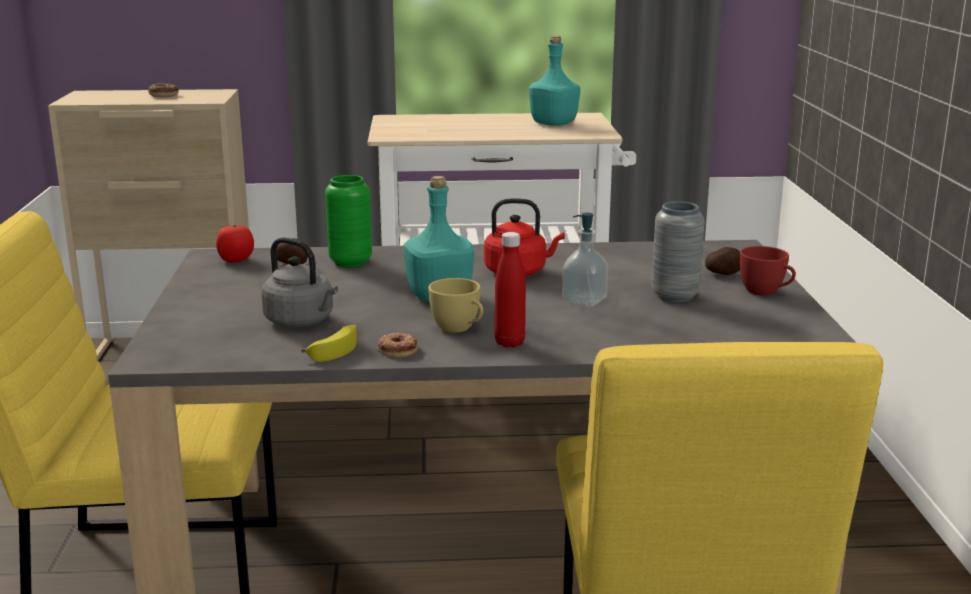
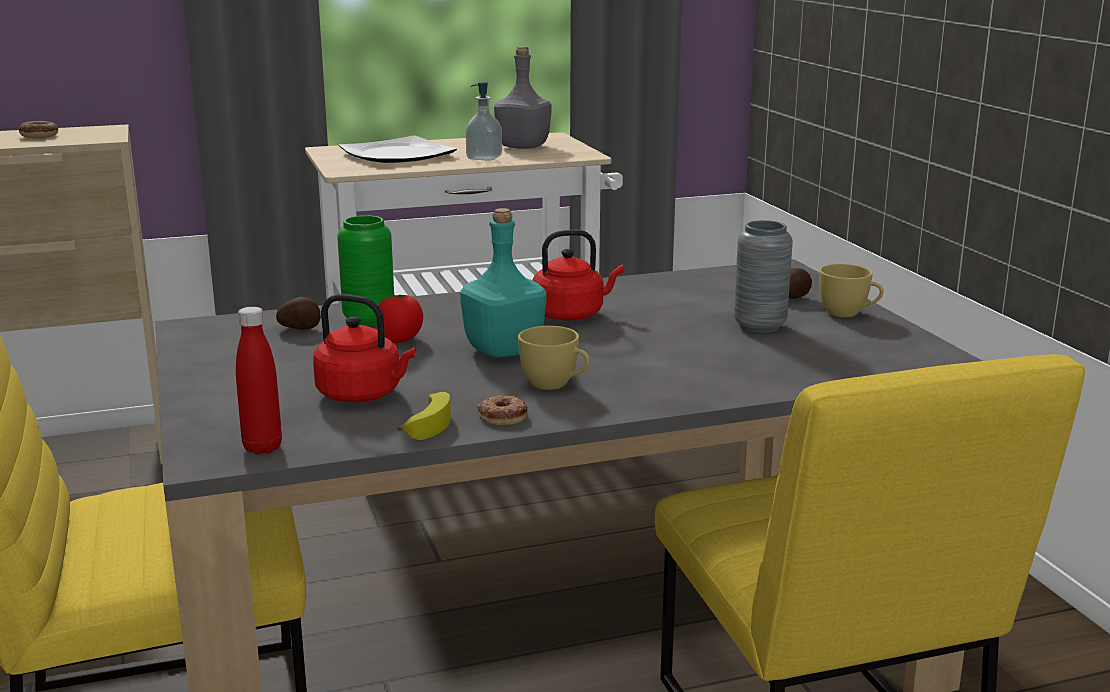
camera: 15 degrees left, 0 degrees up
tomato [216,224,254,263] -> tomato moved to [376,295,423,343]
grey kettle [261,237,338,327] -> red kettle [313,294,416,403]
red bottle [495,232,526,347] -> red bottle moved to [236,307,282,454]
turquoise bottle [529,36,580,126] -> grey bottle [494,46,552,149]
soap dispenser [562,213,608,307] -> soap dispenser moved to [465,82,502,161]
red cup [740,246,796,295] -> yellow cup [819,264,884,317]
none -> plate [339,136,457,163]

